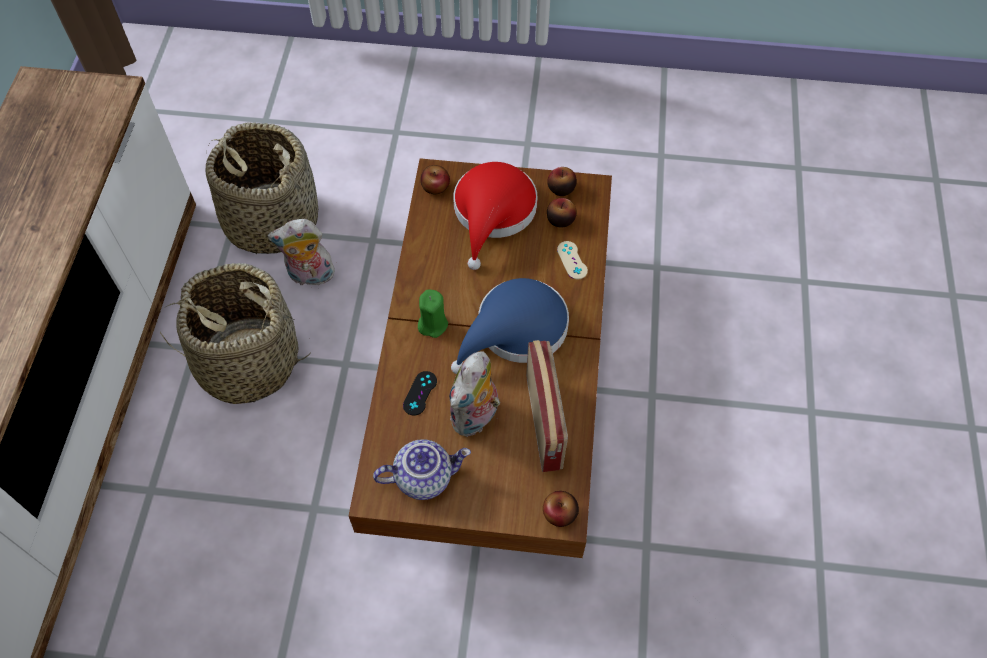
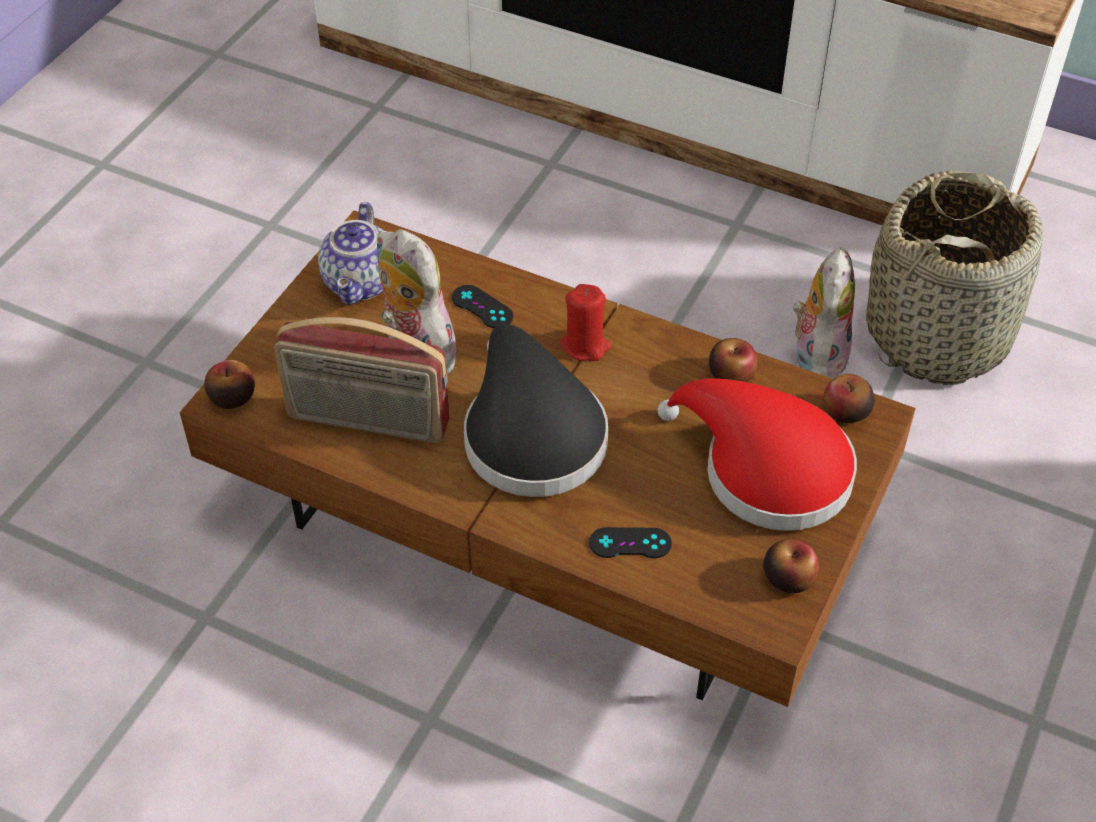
camera: 110 degrees right, 10 degrees down
basket [160,263,312,404] -> none
green candle [418,289,448,338] -> red candle [560,284,611,361]
blue hat [451,278,569,374] -> black hat [464,324,608,497]
apple [547,198,577,227] -> apple moved to [709,338,758,382]
beige game controller [557,241,588,279] -> black game controller [589,527,672,558]

